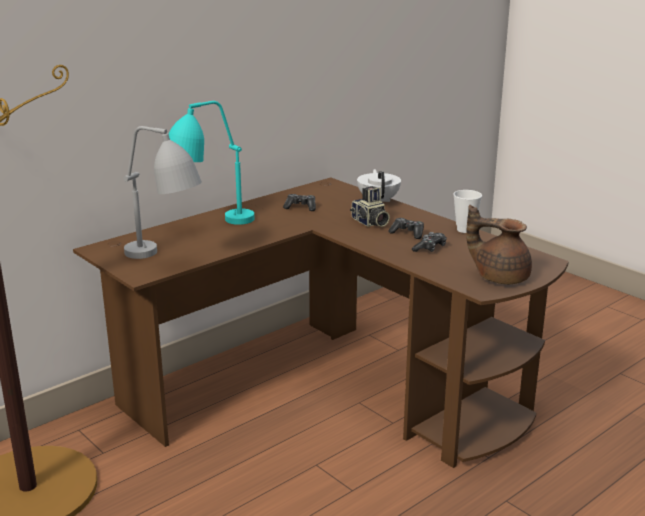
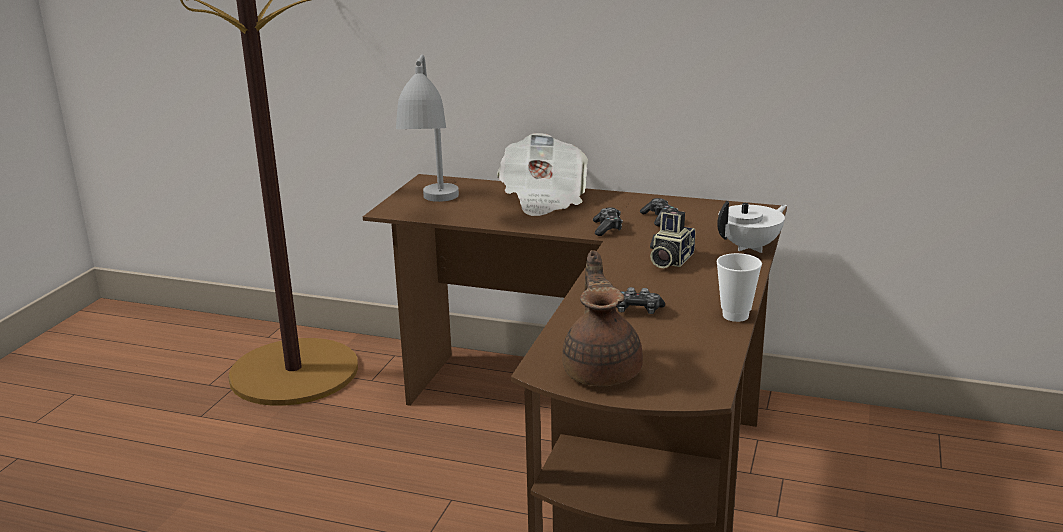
camera: 60 degrees right, 0 degrees up
turquoise table lamp [169,101,254,225] -> newspaper [497,133,588,216]
game controller [388,218,424,239] -> game controller moved to [593,207,623,236]

